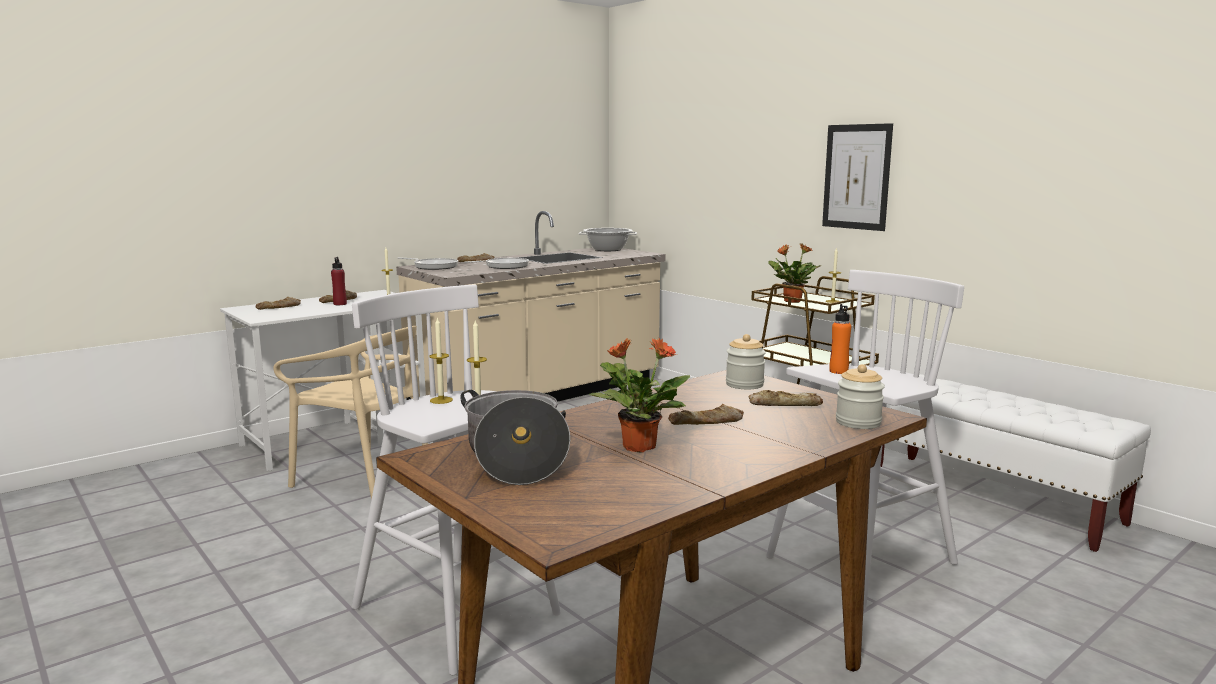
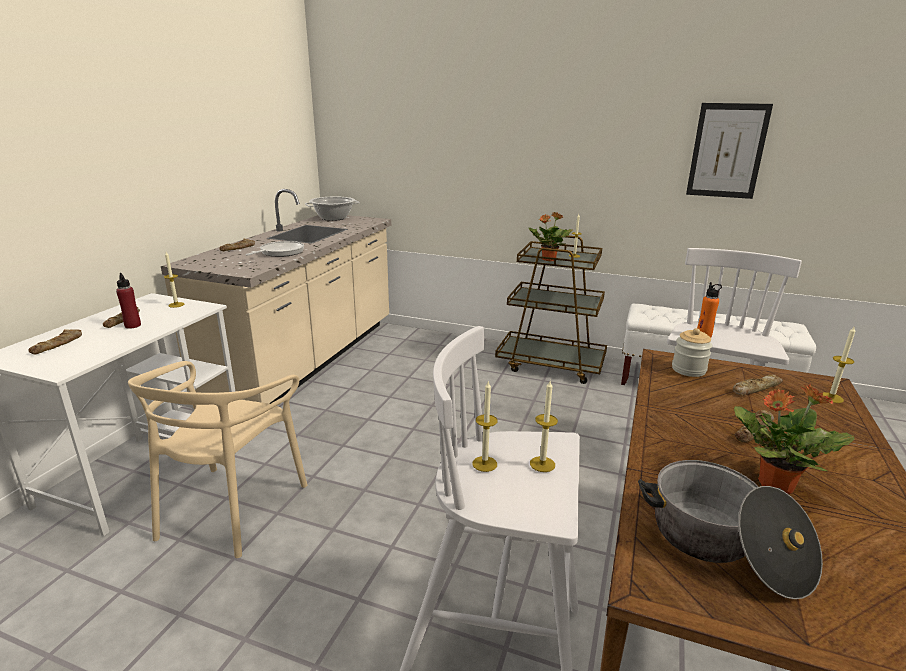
camera: 30 degrees left, 10 degrees up
beige chair [273,326,428,500] -> beige chair turned 105 degrees clockwise [128,361,308,558]
frying pan [398,257,458,270] -> none
picture [822,123,893,231] -> picture moved to [686,103,773,199]
jar [836,364,885,429] -> candle [823,327,855,403]

